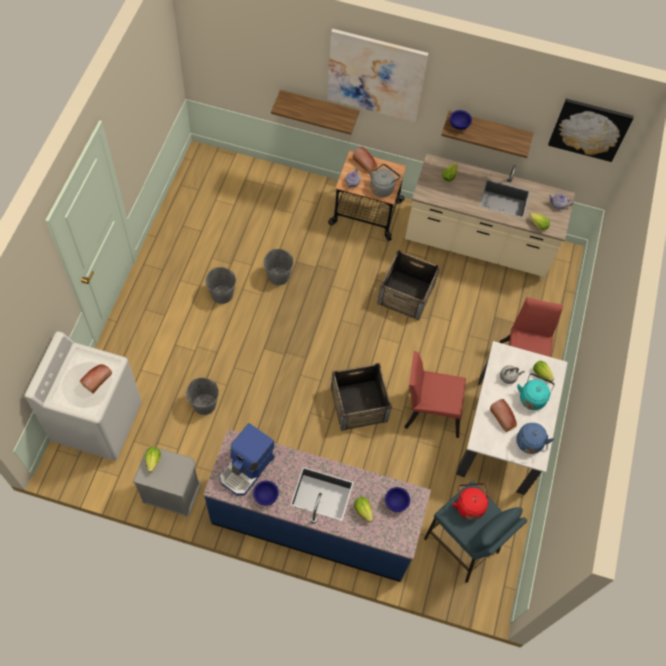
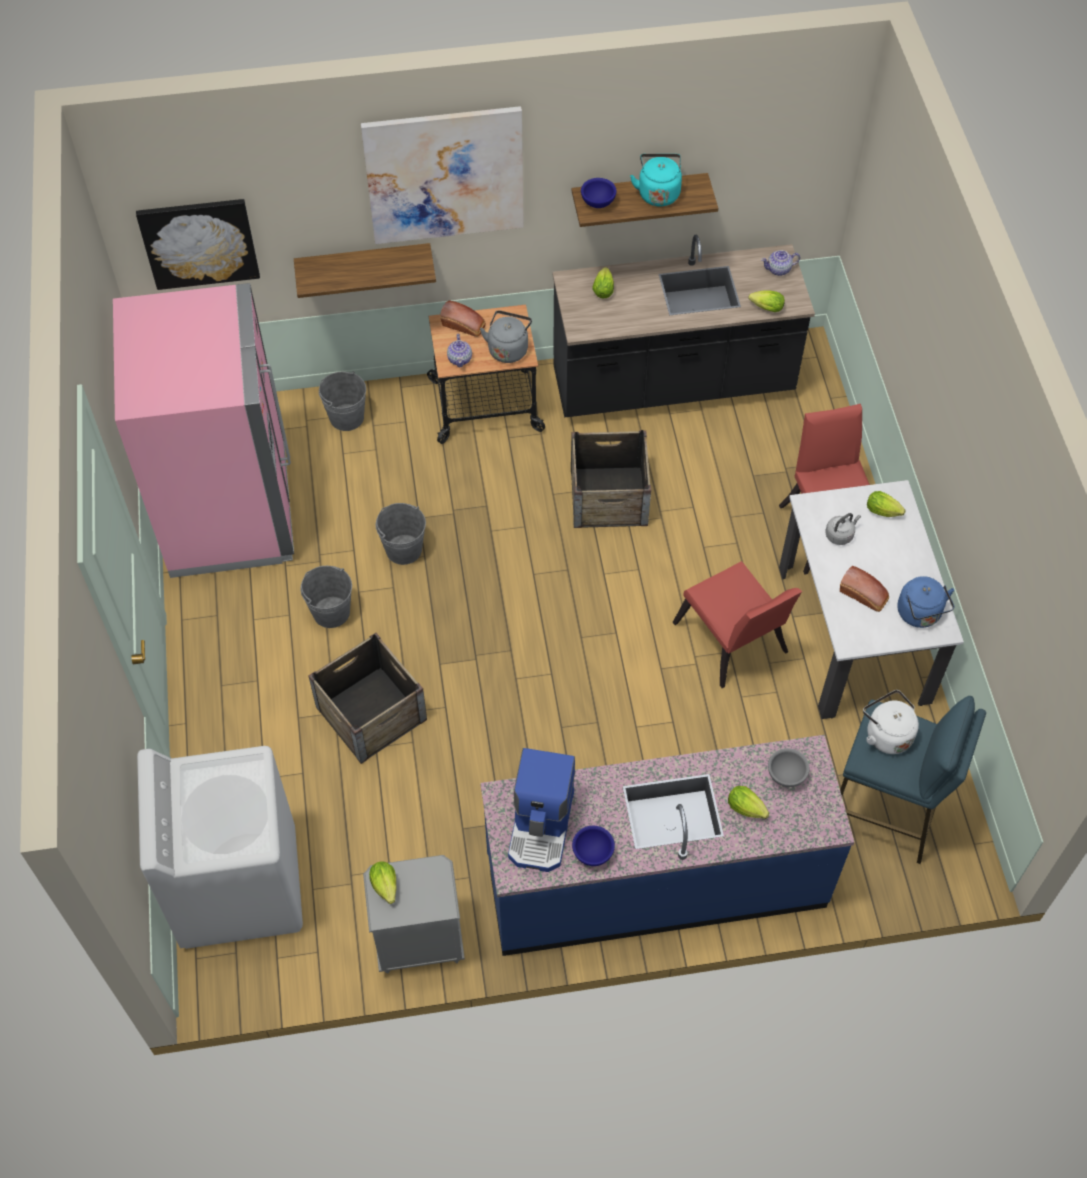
camera: 20 degrees left, 5 degrees down
bread [80,364,112,394] -> none
grey bucket [186,378,219,415] -> grey bucket moved to [319,371,366,431]
crate [331,363,392,431] -> crate moved to [309,633,427,764]
blue bowl [385,487,410,512] -> grey bowl [768,748,810,787]
red chair [404,351,466,438] -> red chair turned 105 degrees counterclockwise [673,561,802,688]
beige counter [405,154,575,277] -> black counter [552,235,815,418]
red kettle [452,483,488,520] -> white kettle [863,690,919,754]
turquoise kettle [517,373,555,410] -> turquoise kettle moved to [630,154,682,206]
picture [548,99,634,162] -> picture moved to [136,199,260,290]
none -> pink fridge [113,283,294,578]

